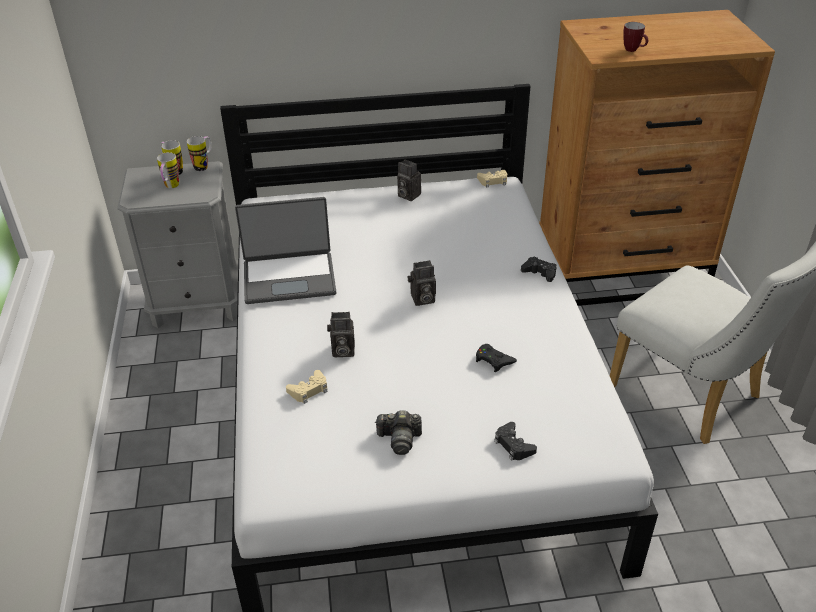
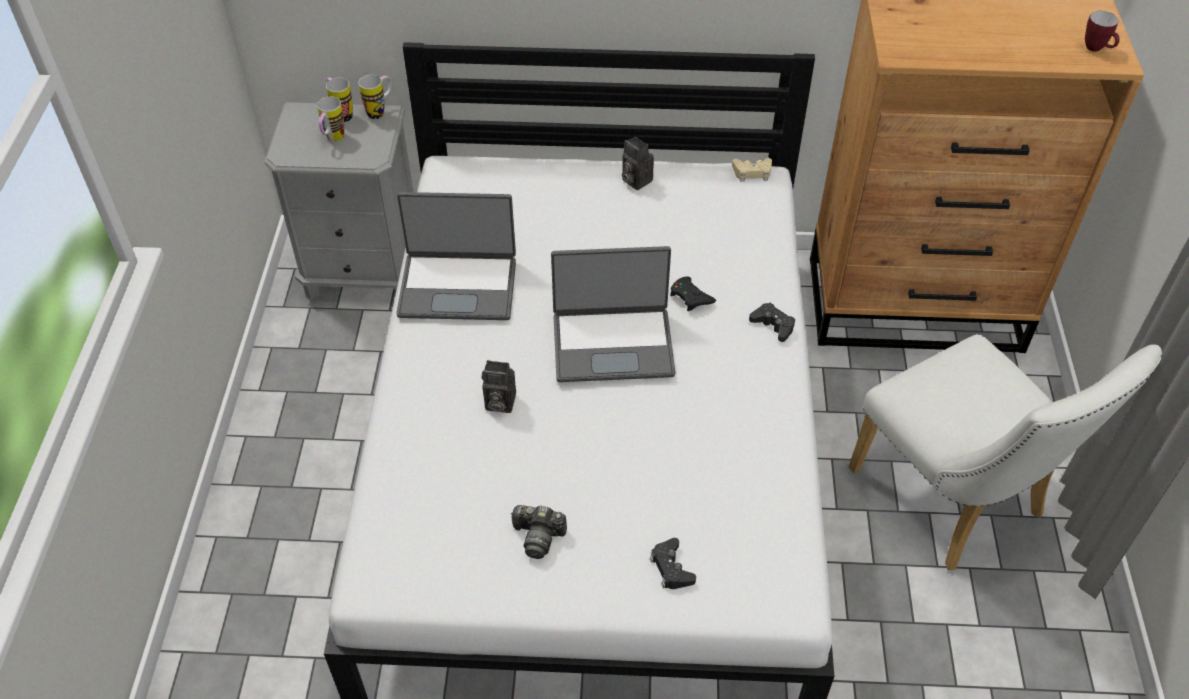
camera: 10 degrees right, 10 degrees up
beige game controller [286,370,328,404] -> none
camera [407,260,436,306] -> laptop [551,246,675,382]
black game controller [476,344,517,372] -> black game controller moved to [670,276,716,311]
mug [623,22,648,52] -> mug moved to [1085,11,1120,52]

